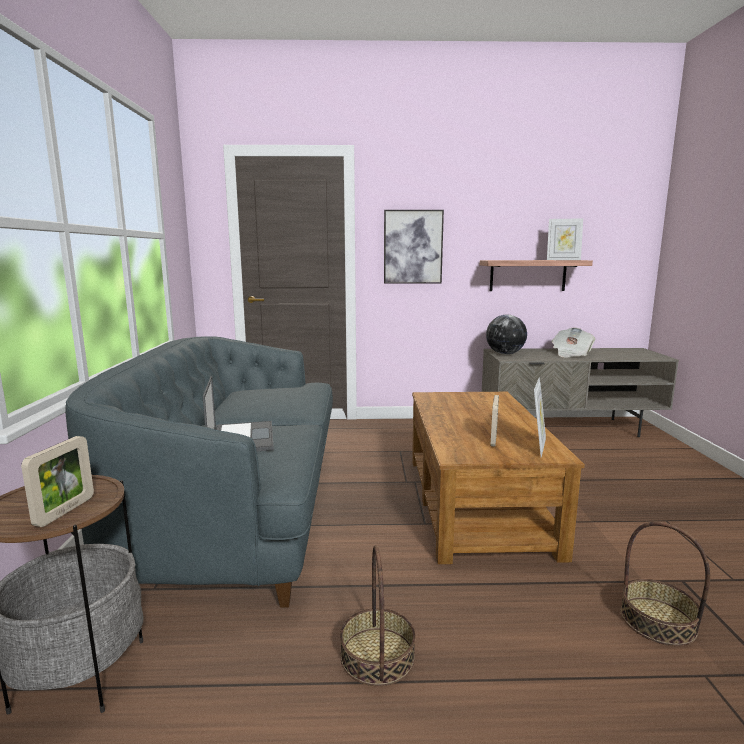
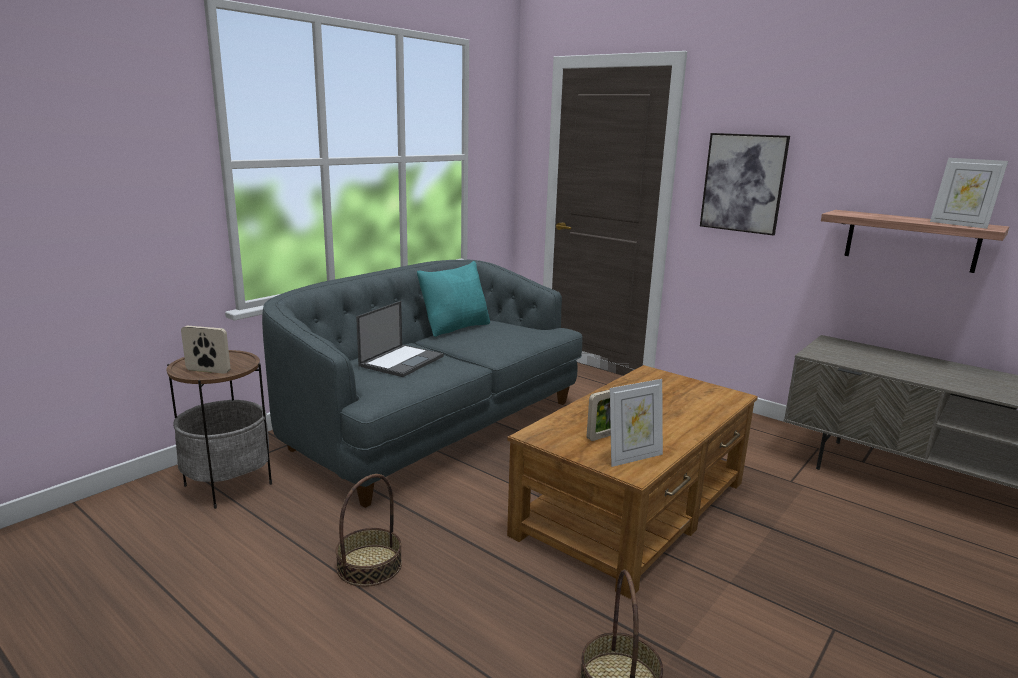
camera: 40 degrees right, 5 degrees up
picture frame [21,436,94,527] -> picture frame turned 135 degrees counterclockwise [181,326,231,374]
globe [486,315,527,354] -> none
newspaper [552,328,596,358] -> none
none -> turquoise pillow [417,261,490,337]

